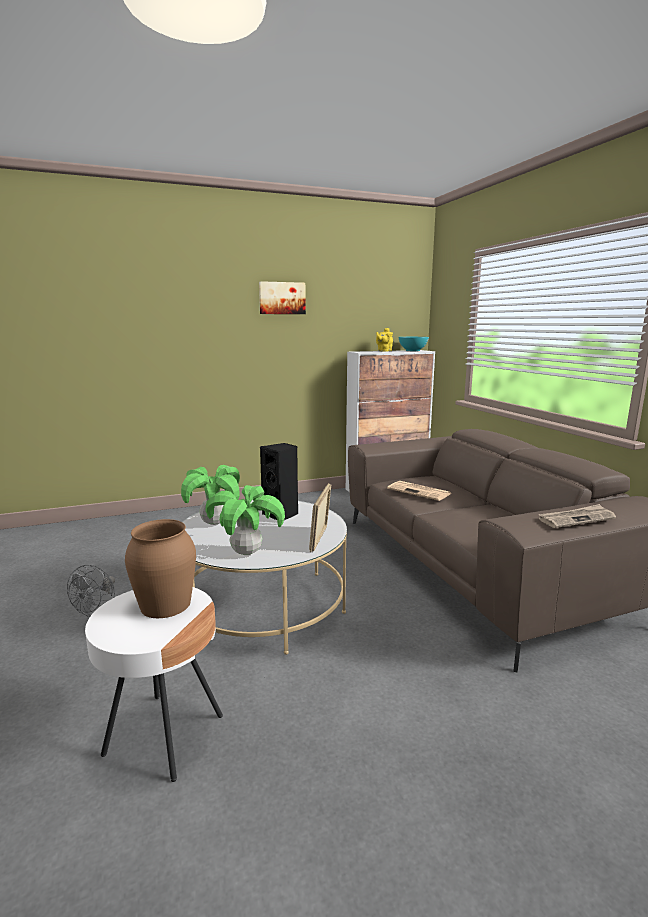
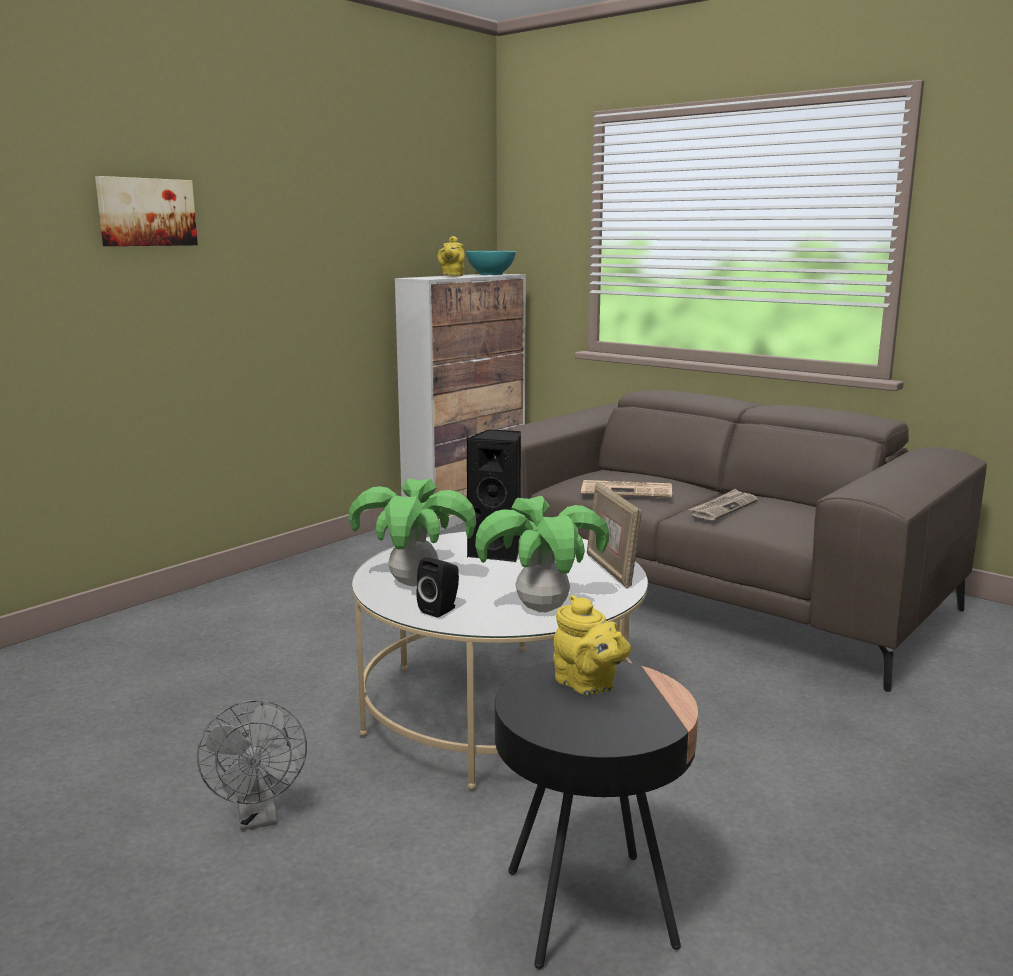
camera: 30 degrees left, 0 degrees up
white side table [85,587,223,782] -> black side table [495,661,698,969]
brown vase [125,519,196,618] -> yellow teapot [553,595,631,695]
picture [259,281,306,314] -> picture moved to [95,176,198,246]
newspaper [538,504,616,528] -> newspaper moved to [688,488,758,520]
none -> black speaker [416,557,459,617]

